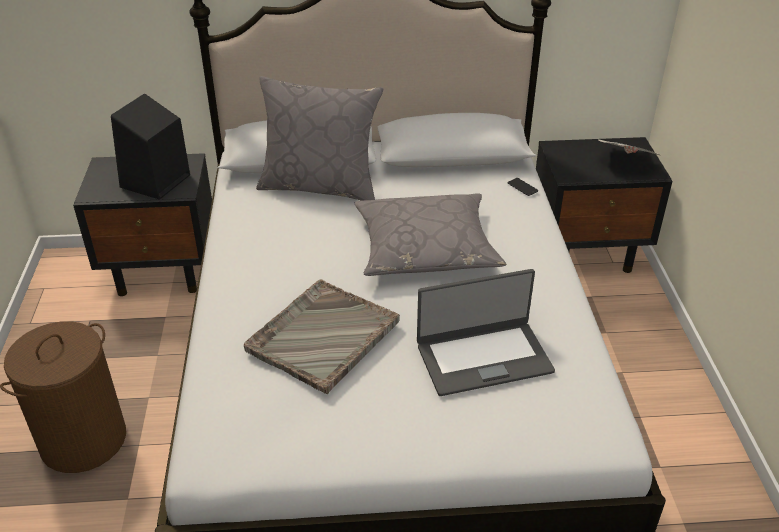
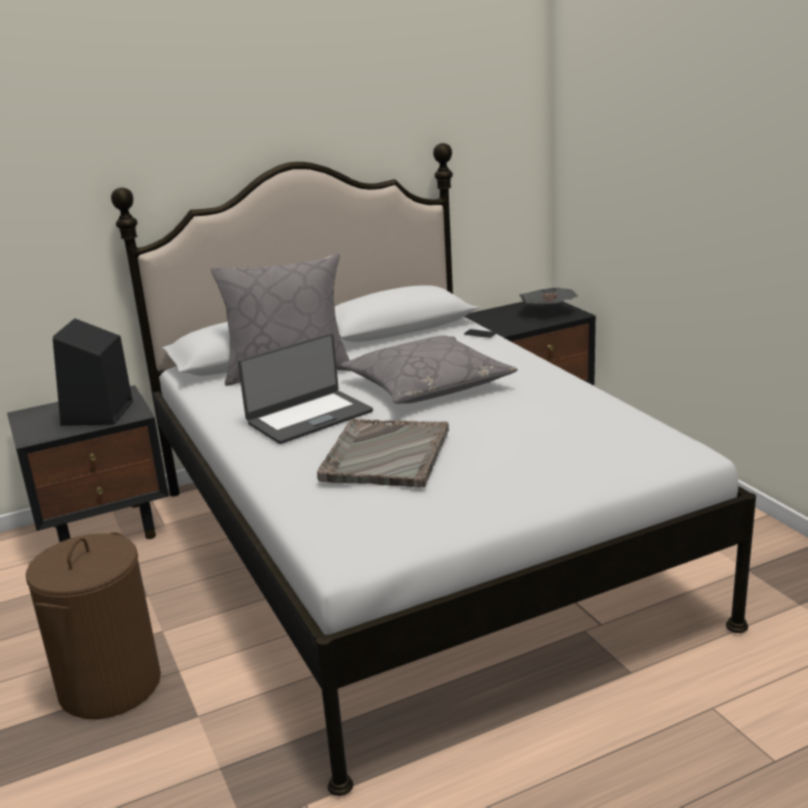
camera: 20 degrees left, 15 degrees down
laptop [417,269,555,396] -> laptop moved to [238,333,373,444]

